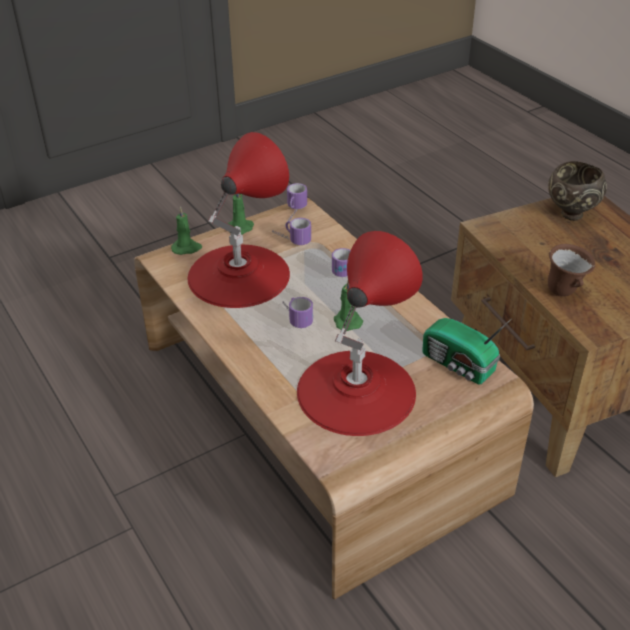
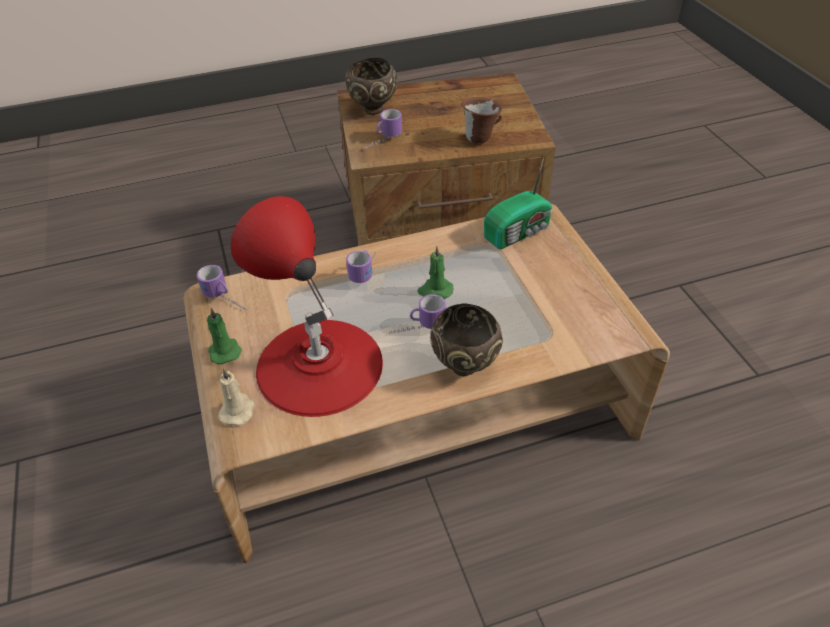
camera: 75 degrees left, 5 degrees up
green candle [171,207,202,255] -> beige candle [218,367,254,425]
mug [272,218,311,245] -> mug moved to [363,109,402,150]
red table lamp [297,231,423,436] -> none
none -> brown bowl [430,304,503,376]

